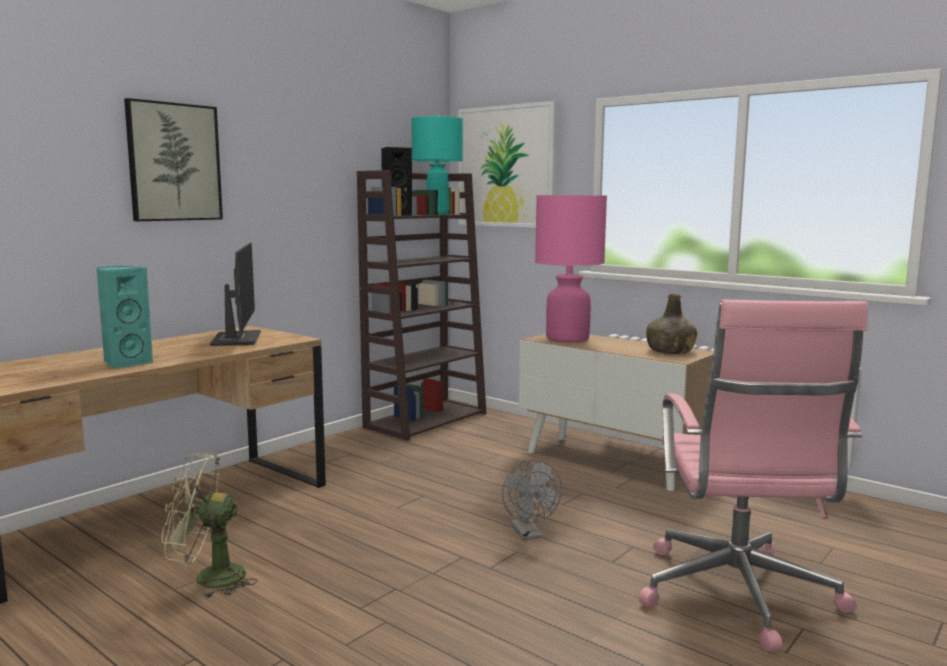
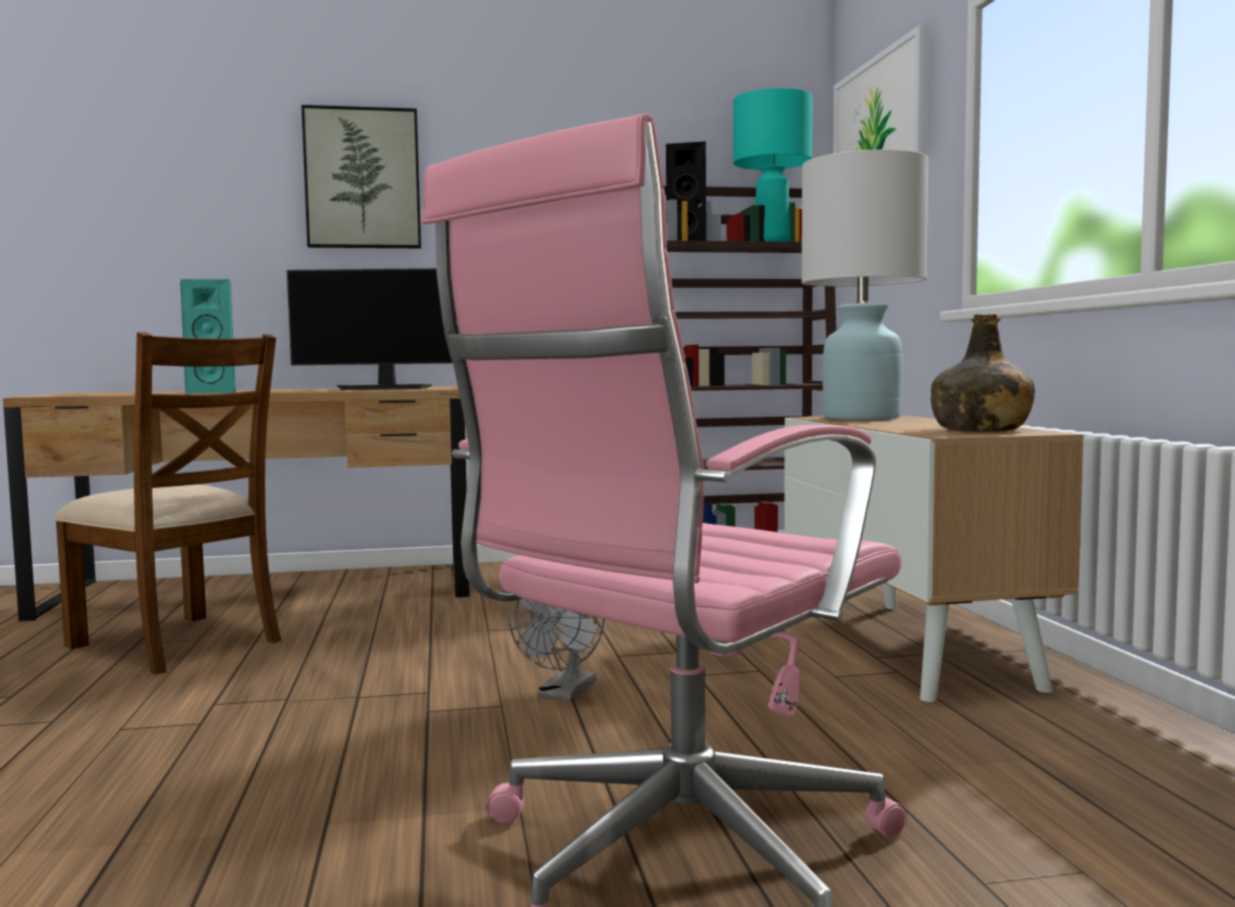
camera: 40 degrees right, 5 degrees down
green fan [162,453,258,599] -> brown chair [55,332,281,675]
monitor [210,243,261,346] -> monitor turned 60 degrees clockwise [287,268,453,390]
pink table lamp [535,195,607,342] -> white table lamp [801,149,929,420]

